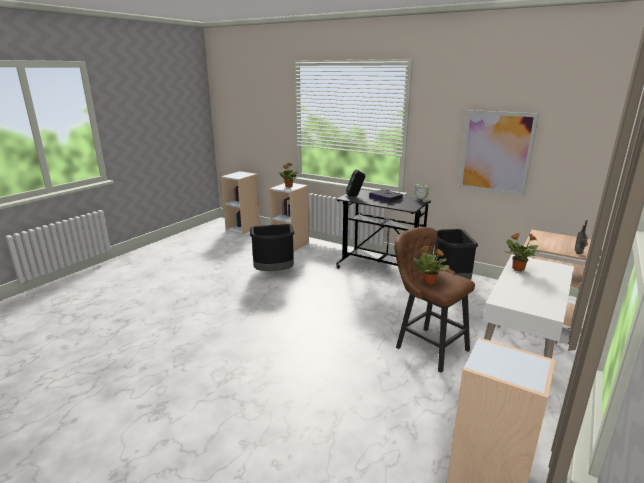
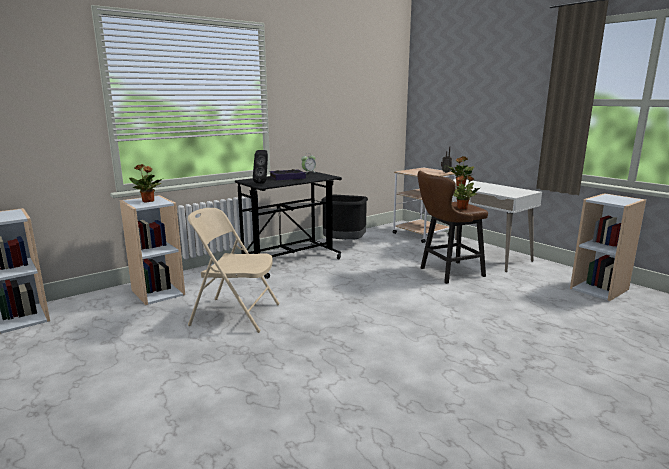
camera: 70 degrees left, 5 degrees down
black trash can [250,224,294,271] -> beige chair [188,208,280,333]
picture [459,110,539,196] -> none

